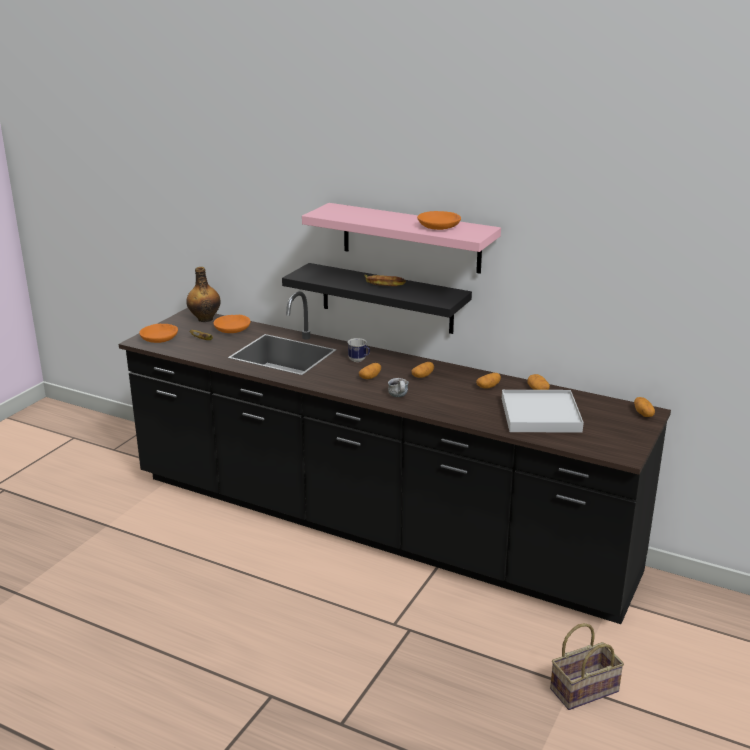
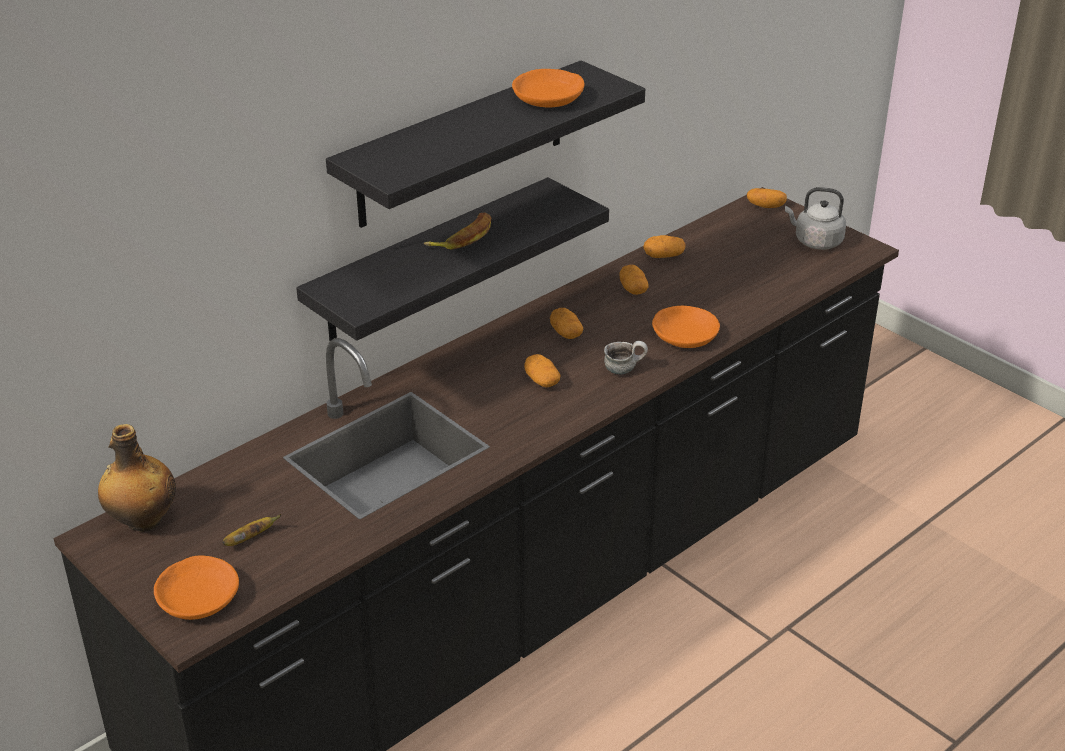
camera: 70 degrees left, 10 degrees up
orange bowl [213,315,250,333] -> orange bowl moved to [652,306,720,348]
pink shelf [302,203,501,274] -> black shelf [326,60,645,228]
mug [347,338,370,362] -> none
white tray [502,390,584,433] -> none
basket [550,623,624,710] -> none
none -> grey kettle [785,187,846,250]

